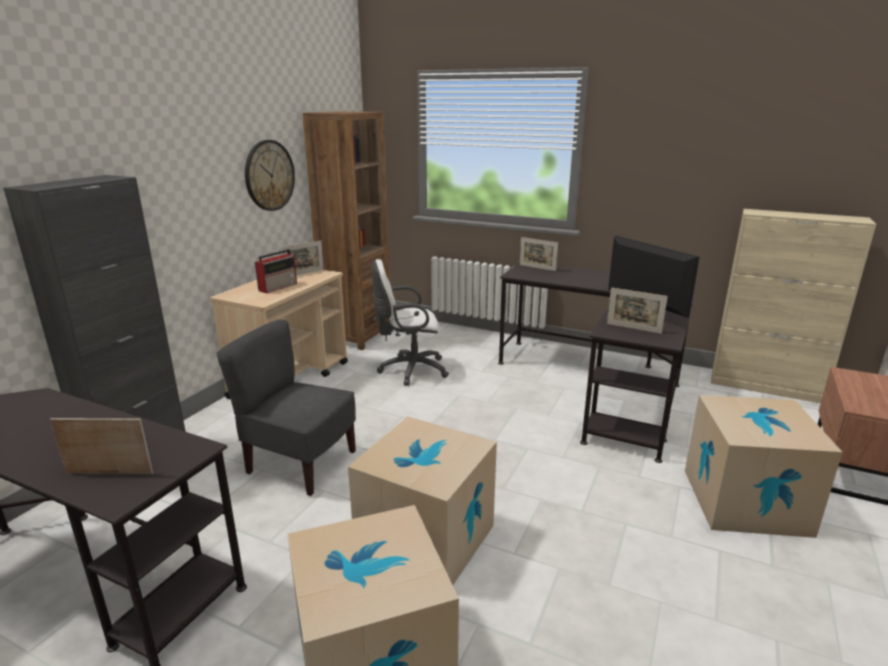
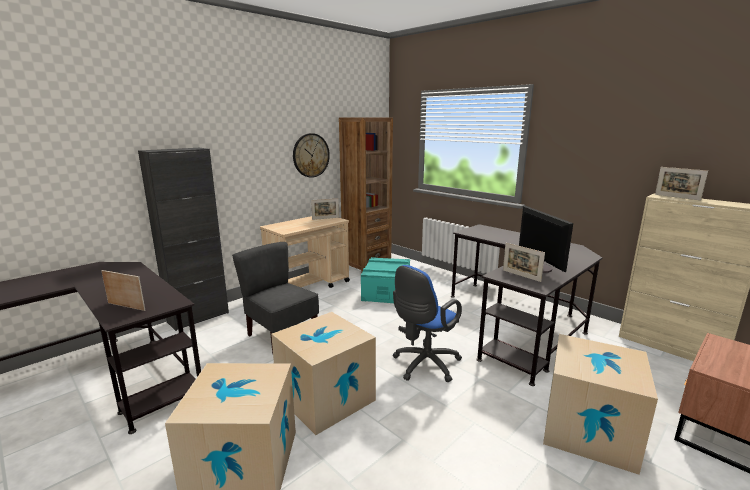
camera: 20 degrees right, 5 degrees down
radio [255,249,297,293] -> none
white office chair [372,259,449,386] -> turquoise storage box [361,257,410,303]
picture frame [520,237,558,271] -> picture frame moved to [655,167,708,201]
none -> blue office chair [393,265,462,382]

